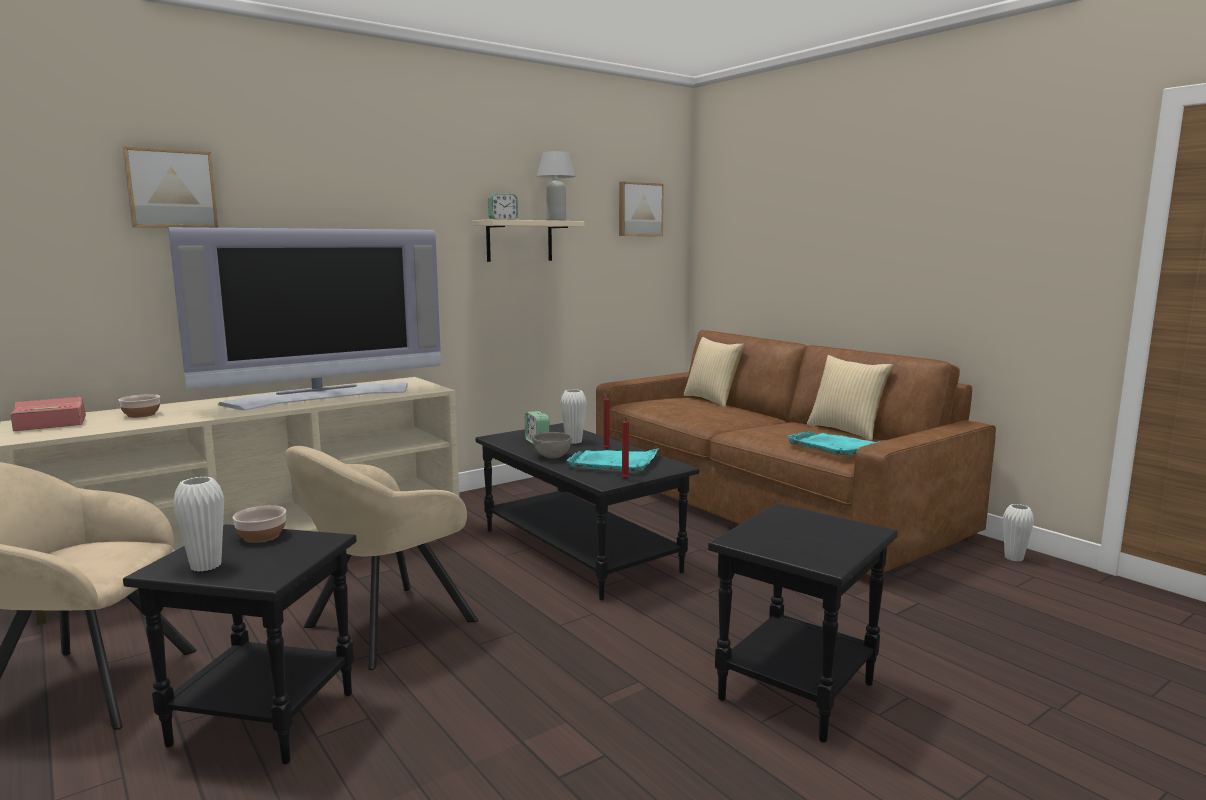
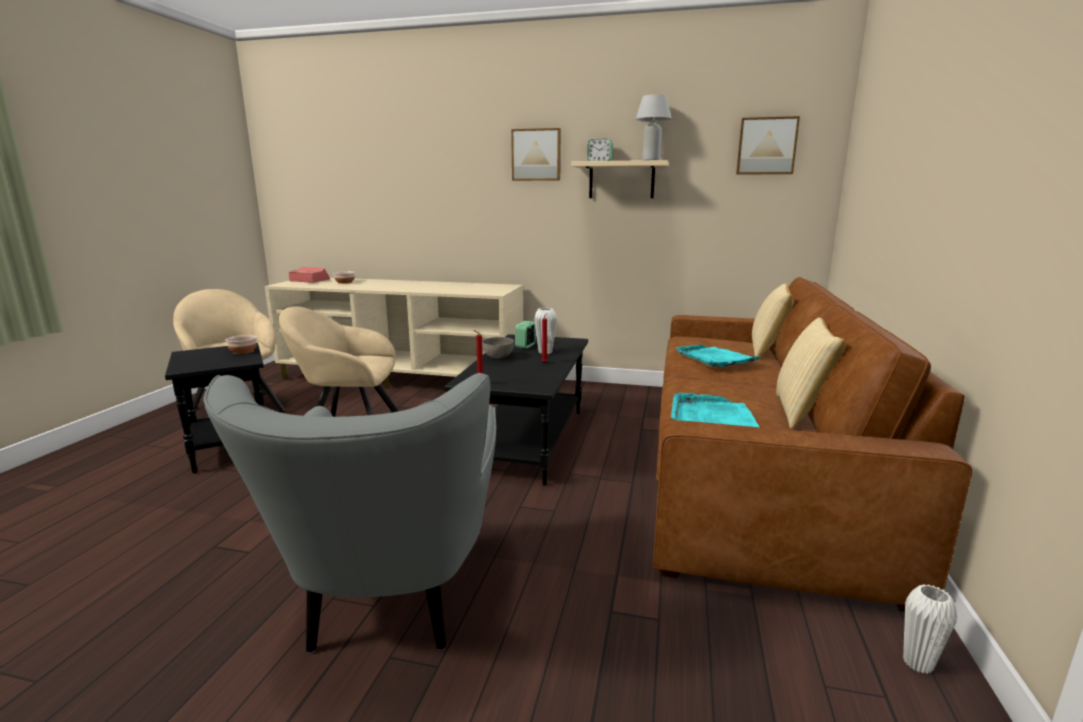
camera: 50 degrees right, 5 degrees up
picture [123,146,218,228] -> picture moved to [511,128,561,181]
television [168,227,441,410] -> none
white vase [173,477,224,572] -> none
turquoise tray [566,449,659,473] -> turquoise tray moved to [676,344,763,367]
black side table [708,503,898,743] -> grey armchair [203,373,496,653]

